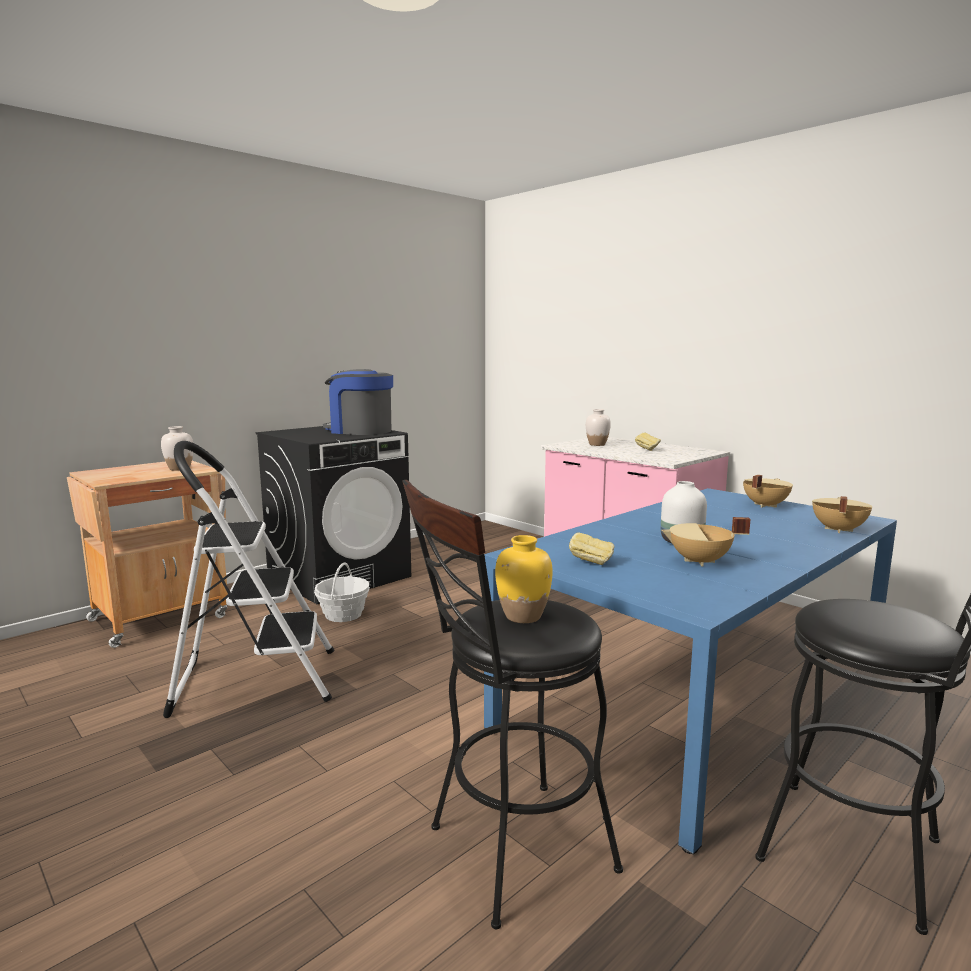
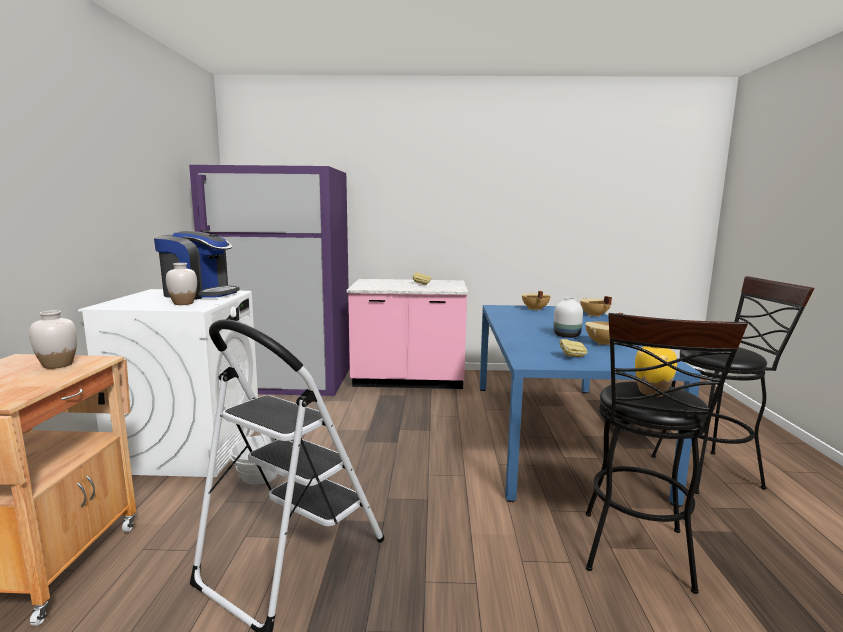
camera: 45 degrees left, 0 degrees up
black washing machine [256,426,411,604] -> white washing machine [78,289,258,477]
coffee machine [323,369,393,435] -> coffee machine turned 150 degrees counterclockwise [154,231,240,300]
white vase [586,409,611,446] -> white vase moved to [166,263,197,305]
none -> purple fridge [189,165,350,396]

